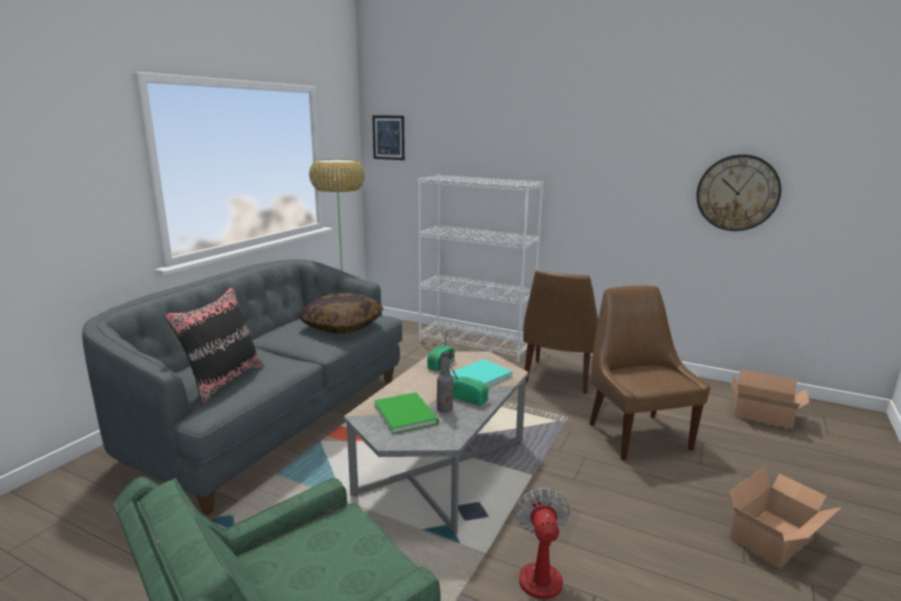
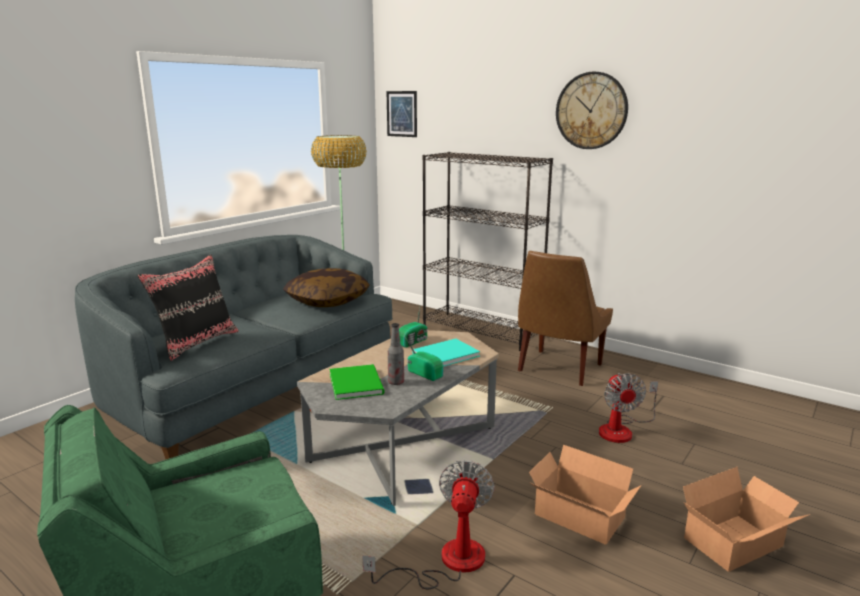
camera: 10 degrees right, 0 degrees up
white bookcase [418,175,544,362] -> black bookcase [422,152,553,351]
brown chair [590,286,711,460] -> fan [599,373,658,443]
wall clock [696,154,781,231] -> wall clock moved to [556,72,628,149]
cardboard box [732,369,810,429] -> cardboard box moved to [529,445,642,545]

